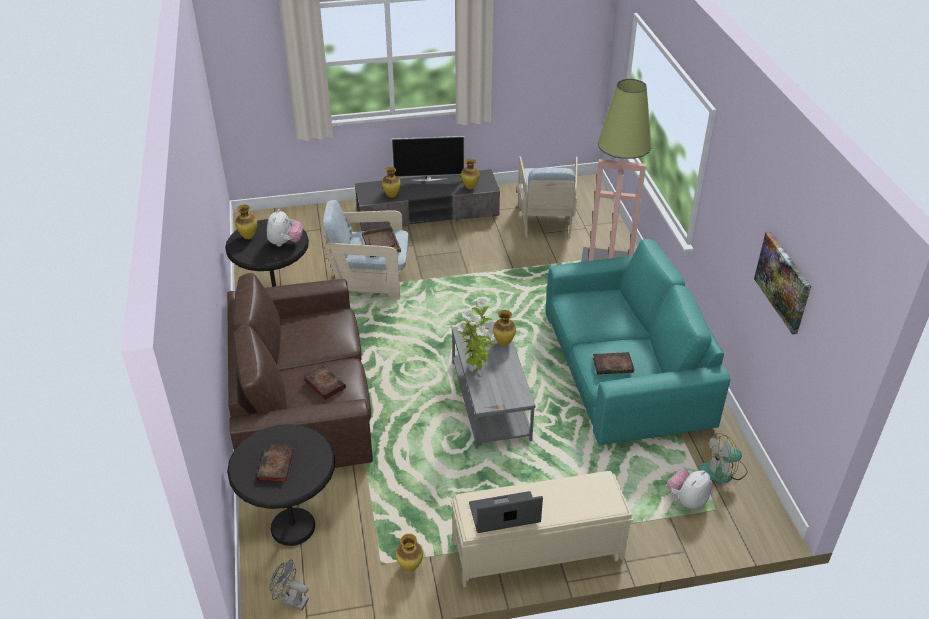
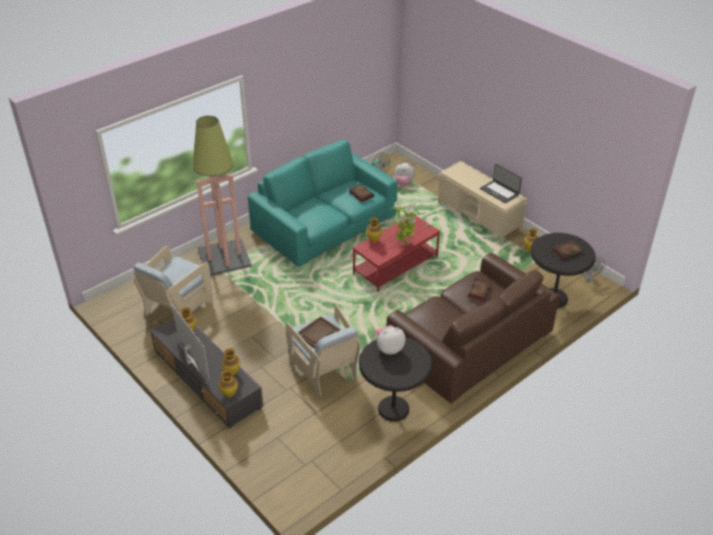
camera: 120 degrees left, 0 degrees up
vase [235,205,257,239] -> vase moved to [219,370,238,397]
grey coffee table [452,322,535,449] -> red coffee table [352,216,440,292]
beige armchair [517,156,578,239] -> beige armchair turned 150 degrees clockwise [134,246,213,316]
picture [754,232,811,334] -> none

